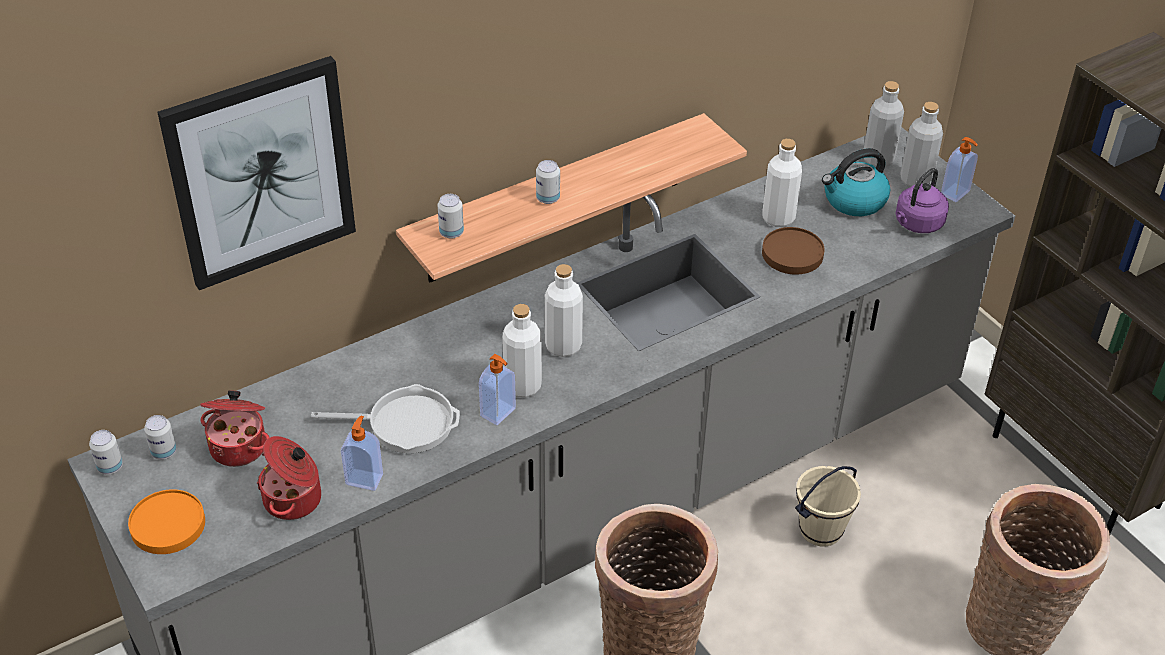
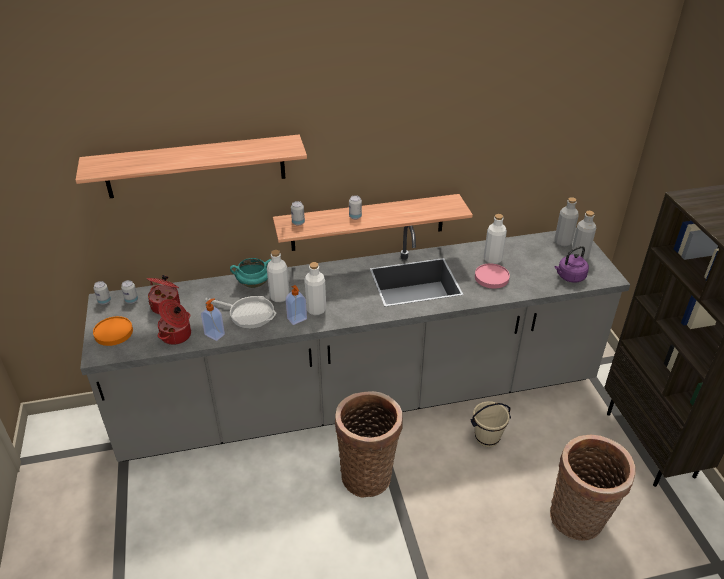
camera: 20 degrees right, 5 degrees down
picture [157,56,356,290] -> shelf [76,135,307,198]
white bottle [545,264,583,357] -> white bottle moved to [267,250,289,302]
brown plate [762,227,824,275] -> pink plate [475,264,510,289]
kettle [822,148,890,216] -> none
soap dispenser [941,137,978,202] -> none
none -> turquoise cooking pot [230,258,271,288]

